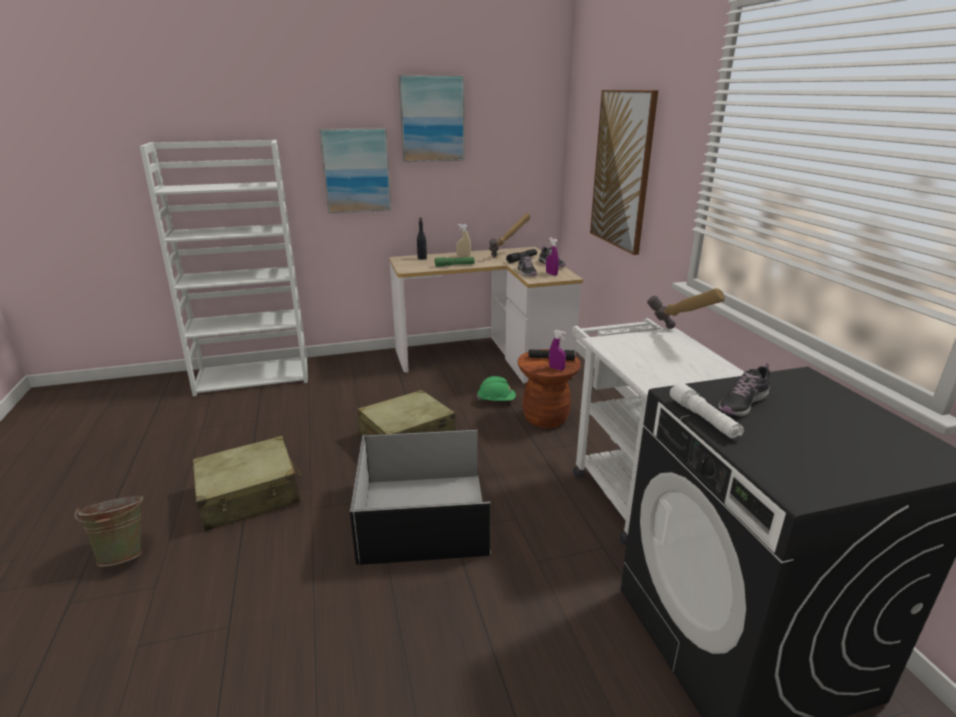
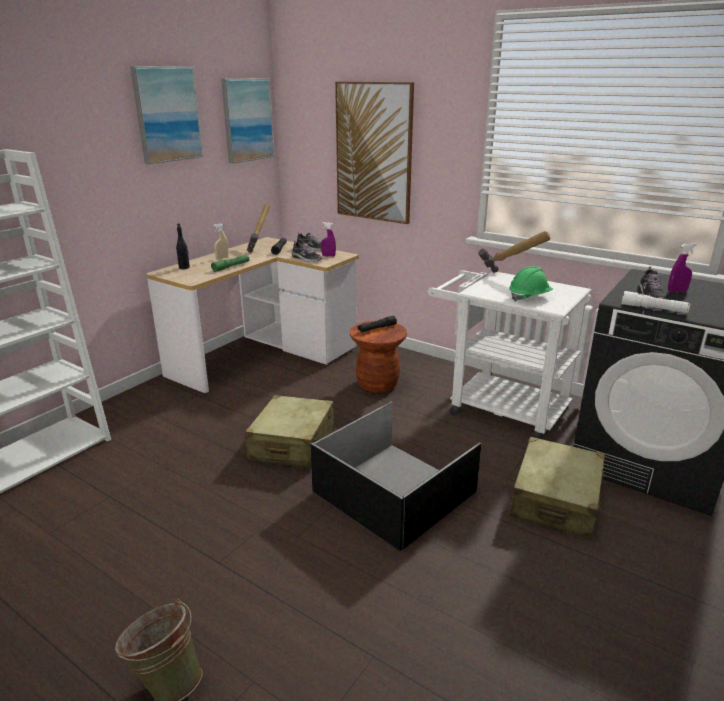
camera: 40 degrees left, 0 degrees up
beige suitcase [193,436,302,531] -> beige suitcase moved to [510,437,605,539]
picture [319,128,391,213] -> picture moved to [221,78,274,164]
green hard hat [477,376,516,401] -> green hard hat moved to [509,266,553,301]
purple spray bottle [549,330,566,370] -> purple spray bottle moved to [668,243,697,293]

